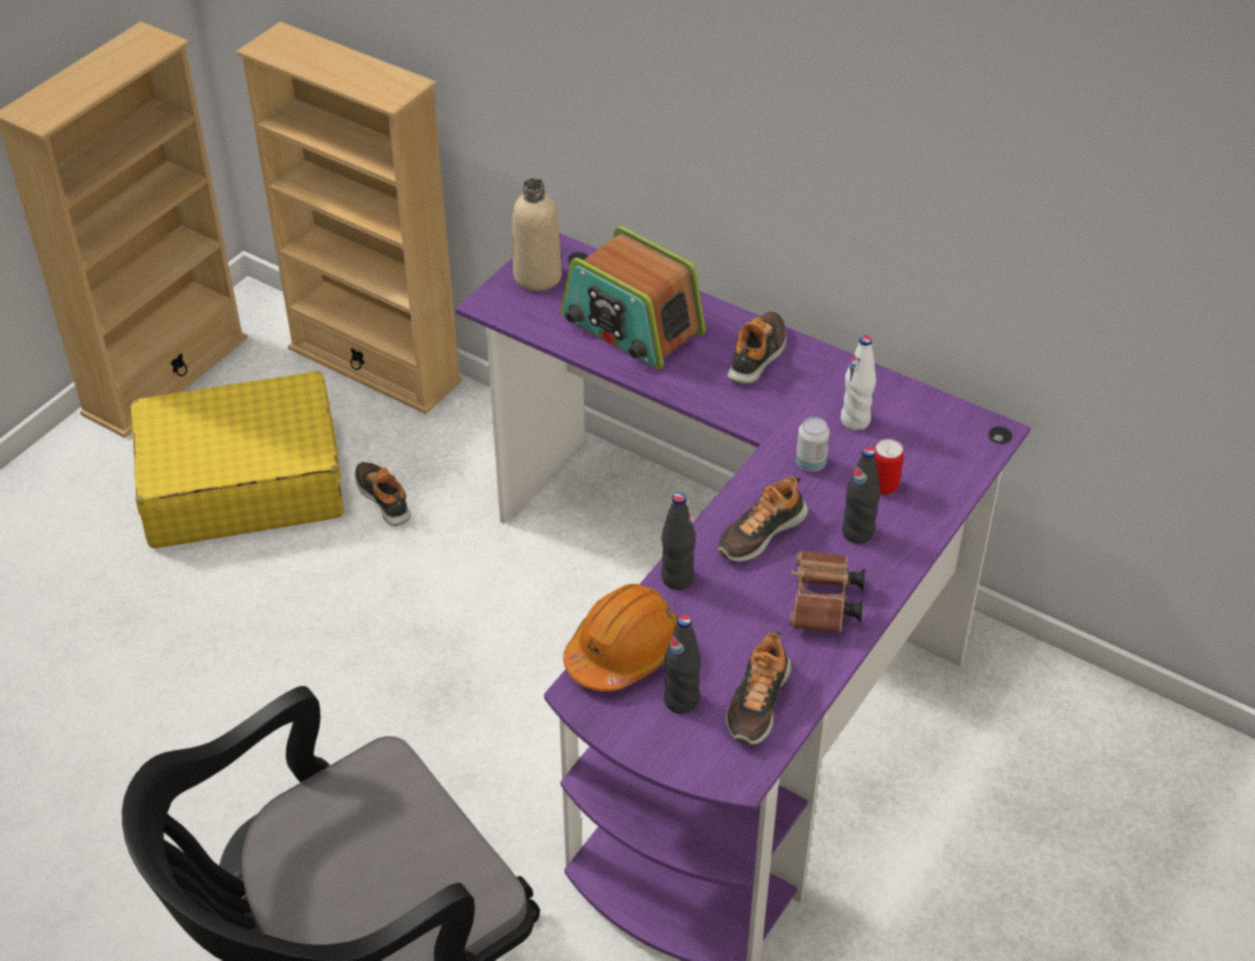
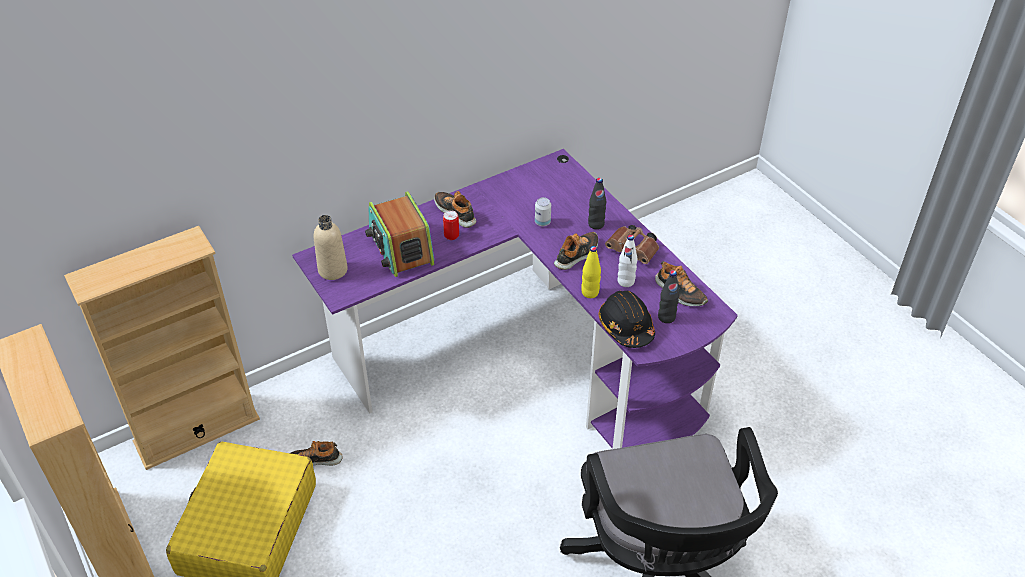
camera: 65 degrees left, 0 degrees up
radio [561,226,706,369] -> radio turned 90 degrees clockwise [365,191,434,277]
orange hard hat [563,584,678,692] -> black hard hat [599,291,655,348]
black bottle [661,493,696,590] -> yellow bottle [581,246,601,298]
shoe [718,476,808,562] -> shoe turned 120 degrees counterclockwise [554,232,598,270]
white bottle [841,335,876,431] -> white bottle moved to [617,235,637,287]
can [874,439,904,495] -> can moved to [443,210,459,240]

